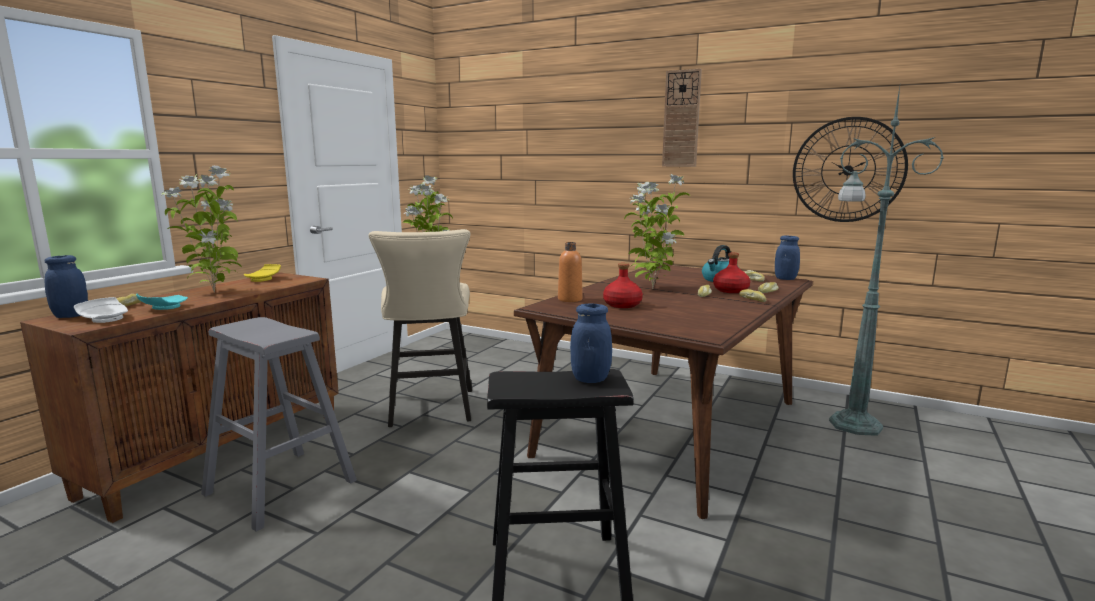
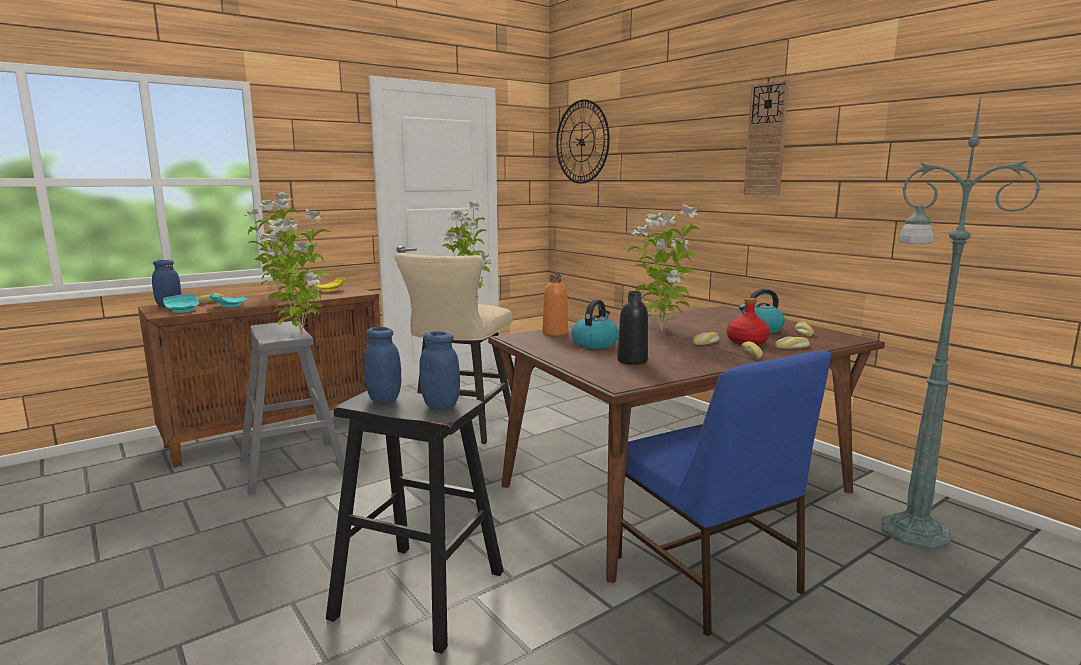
camera: 25 degrees right, 0 degrees up
white plate [74,297,128,323] -> turquoise plate [163,294,199,313]
red bottle [603,263,643,308] -> kettle [571,299,619,349]
blue jar [775,235,800,280] -> blue jar moved to [364,327,401,402]
wall clock [793,117,908,222] -> wall clock moved to [556,99,610,184]
none -> potted plant [256,209,330,335]
none -> black bottle [617,291,648,365]
none -> blue chair [618,351,831,636]

